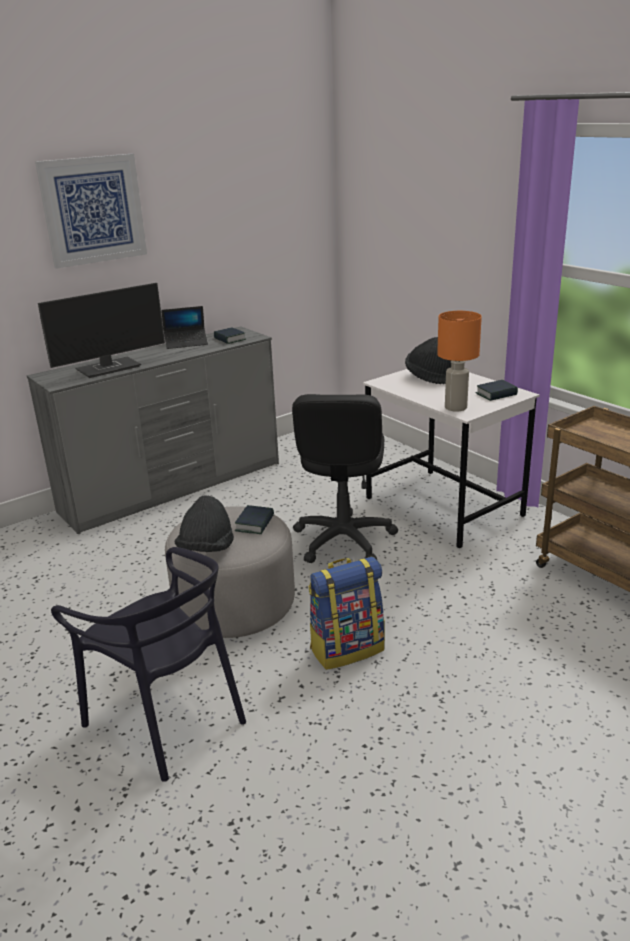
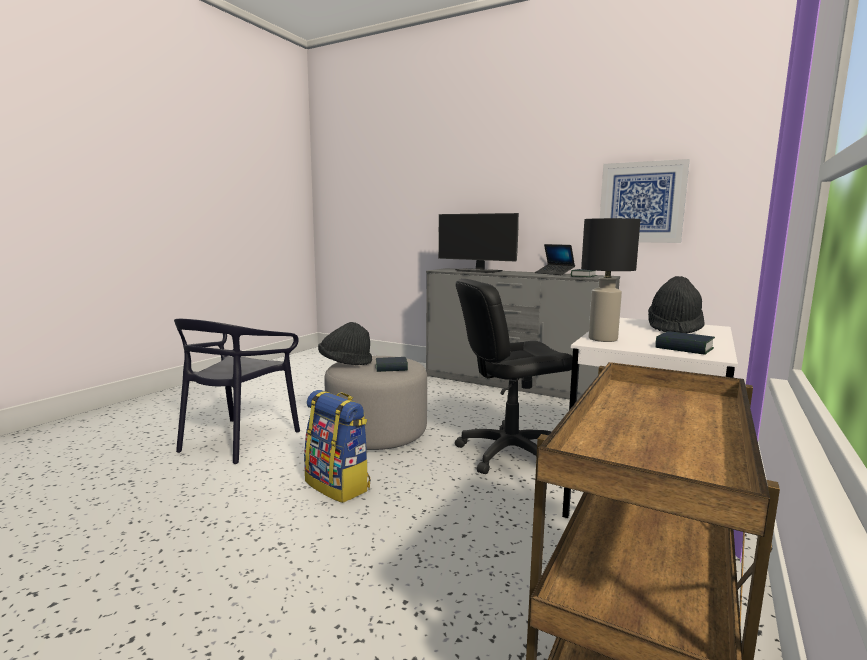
camera: 65 degrees right, 15 degrees down
picture [35,154,147,269] -> picture moved to [600,159,690,243]
orange table lamp [437,311,482,412] -> black table lamp [581,218,641,342]

